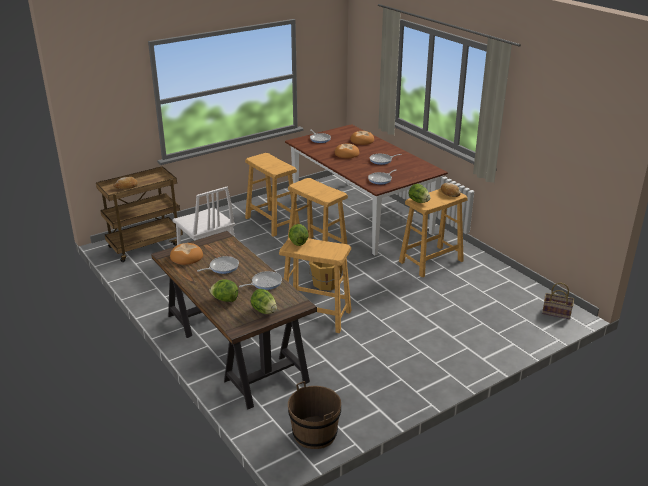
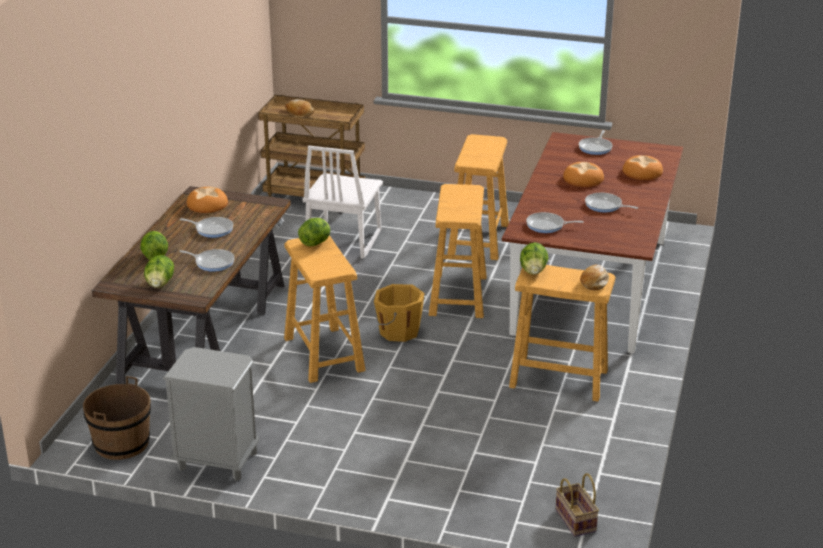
camera: 50 degrees right, 0 degrees up
none -> grey nightstand [163,347,259,481]

